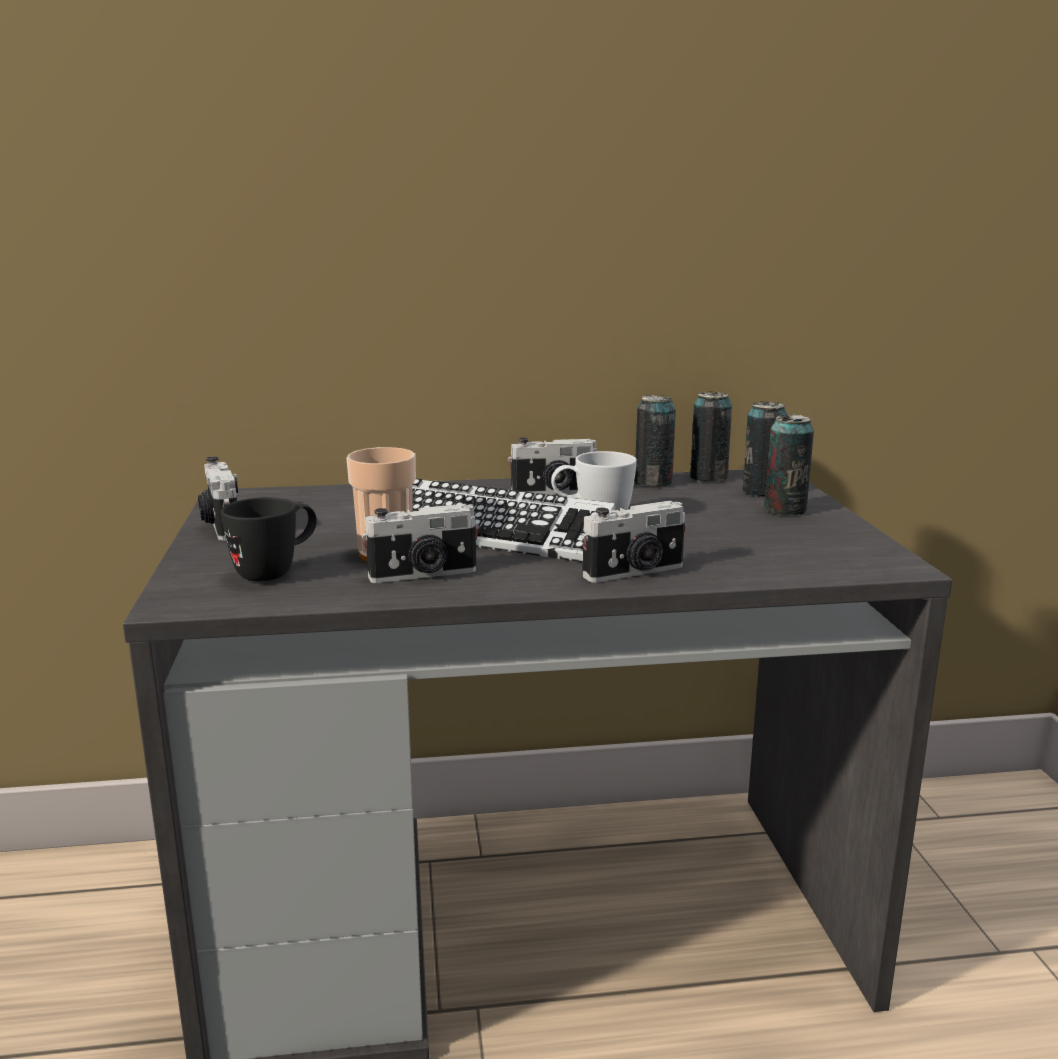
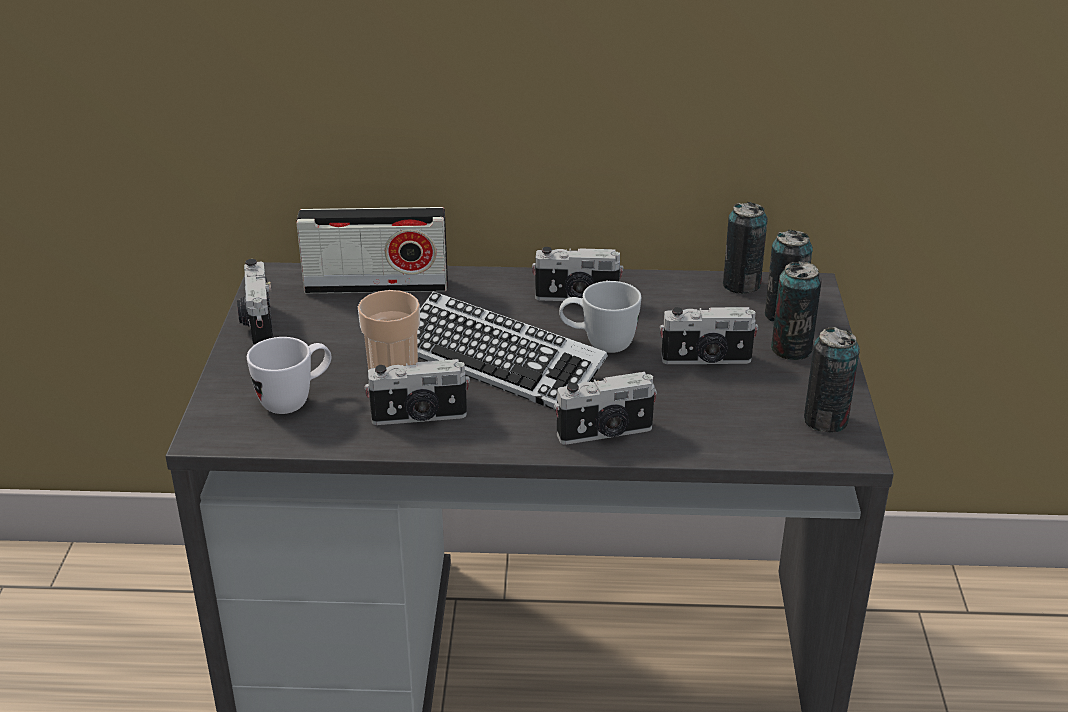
camera: 10 degrees right, 15 degrees up
black mug [221,497,317,581] -> white mug [247,337,331,414]
can [635,395,676,487] -> can moved to [804,327,860,433]
none -> radio [296,207,448,294]
none -> camera [660,307,758,364]

